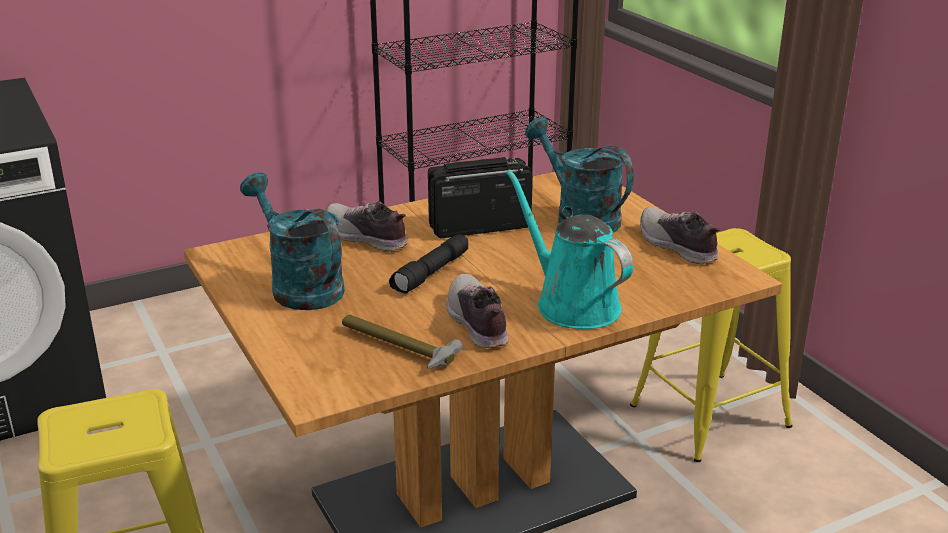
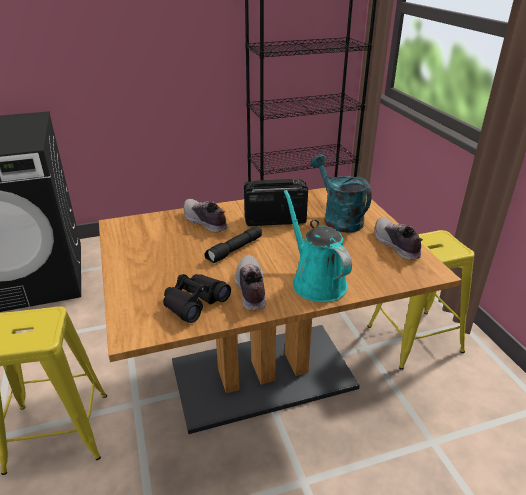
camera: 10 degrees right, 5 degrees up
turquoise watering can [240,172,345,310] -> none
hammer [342,314,463,369] -> black binoculars [163,274,231,323]

